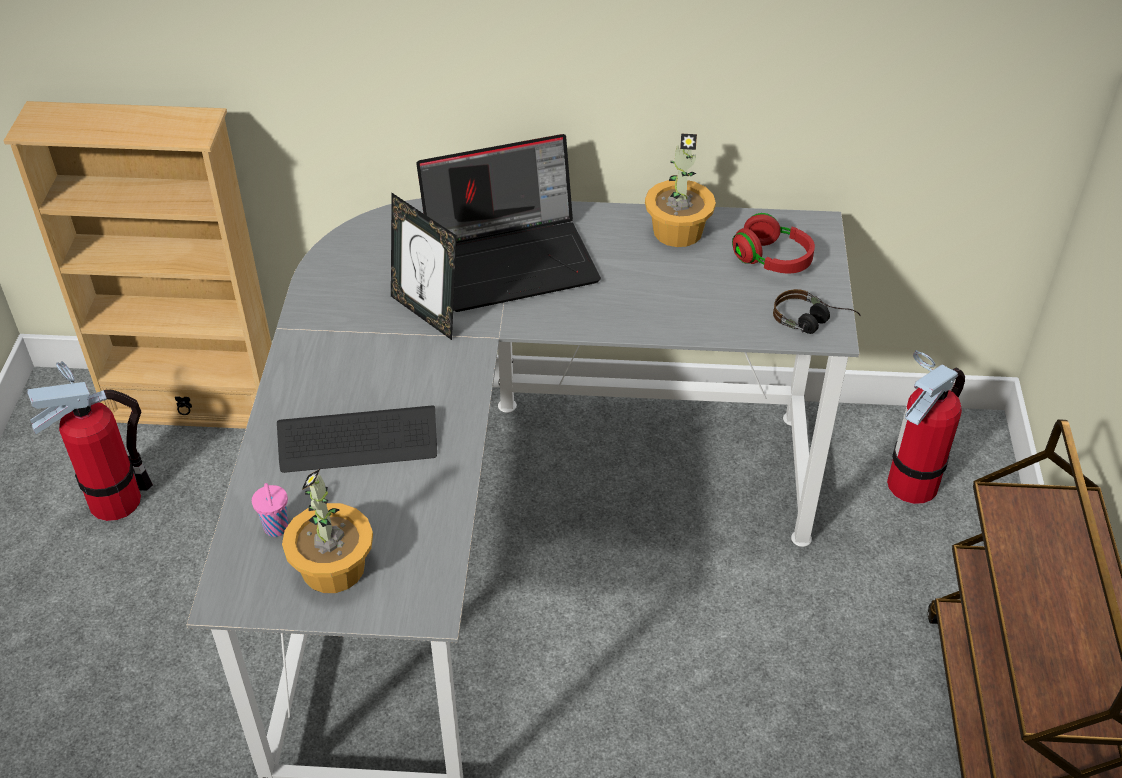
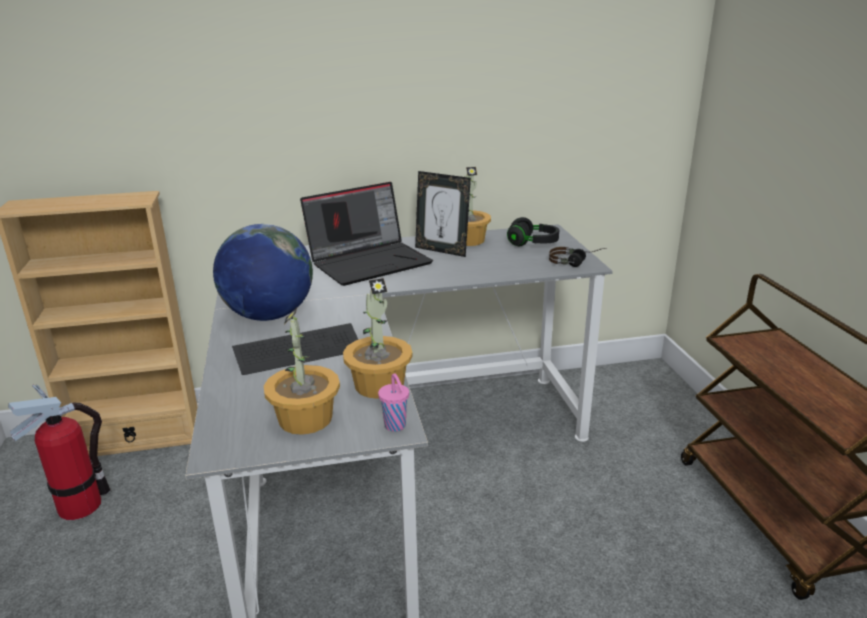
camera: 15 degrees left, 20 degrees down
pink cup [252,483,288,537] -> pink cup moved to [378,373,409,432]
picture frame [391,193,457,340] -> picture frame moved to [415,171,471,257]
red headphones [732,213,815,273] -> black headphones [507,217,559,246]
fire extinguisher [887,350,965,504] -> none
none -> globe [213,224,313,321]
none -> potted plant [343,278,413,399]

